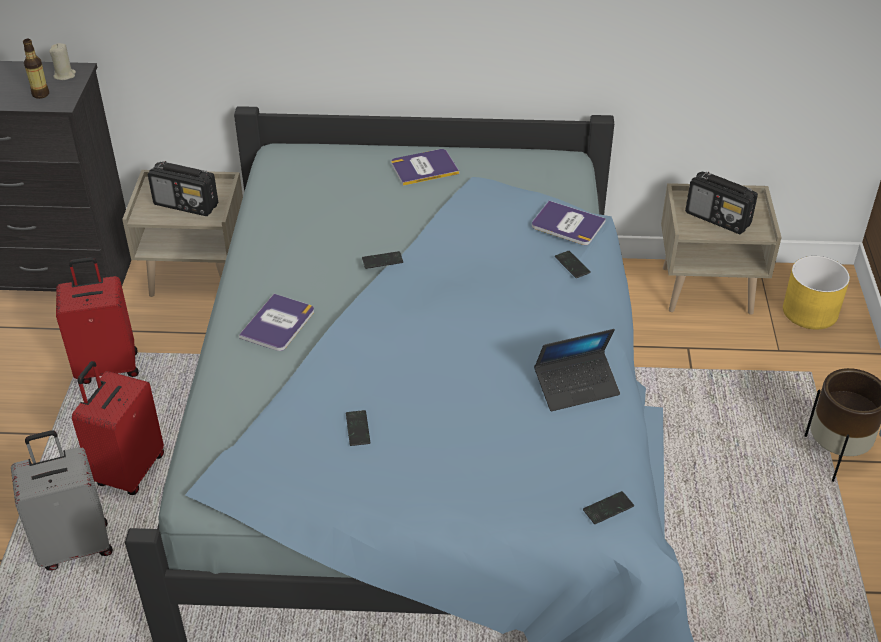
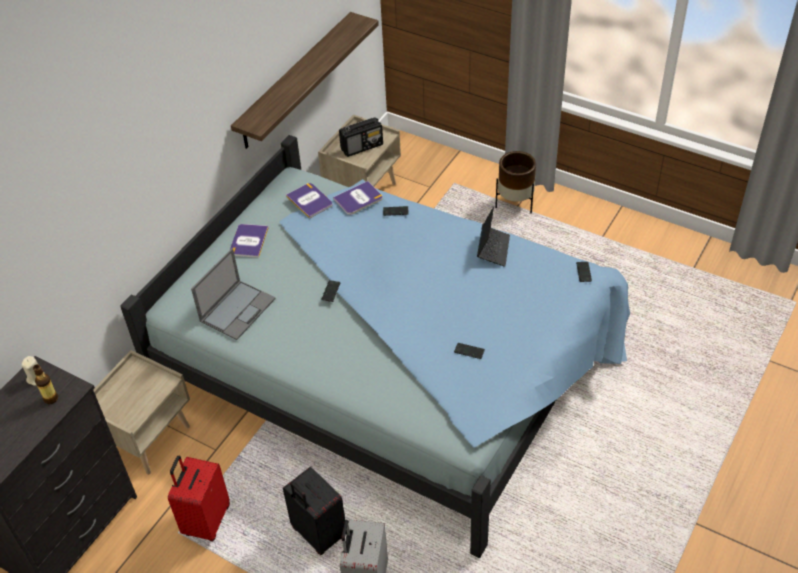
camera: 60 degrees left, 5 degrees up
red suitcase [72,361,164,495] -> black suitcase [283,467,347,555]
radio [148,161,218,216] -> none
book [239,294,314,351] -> book moved to [286,183,333,219]
yellow planter [783,256,850,330] -> none
none -> laptop [191,248,276,340]
none -> shelf [231,12,379,149]

